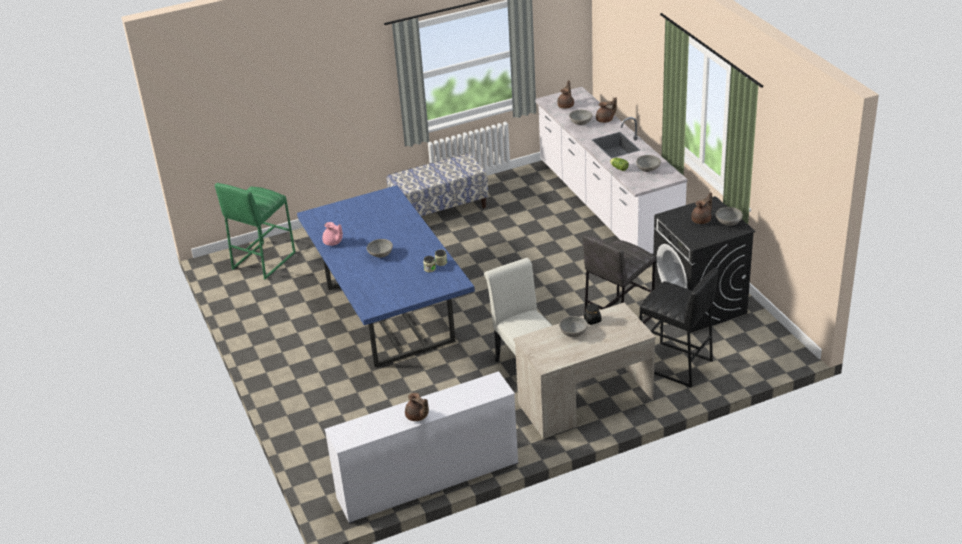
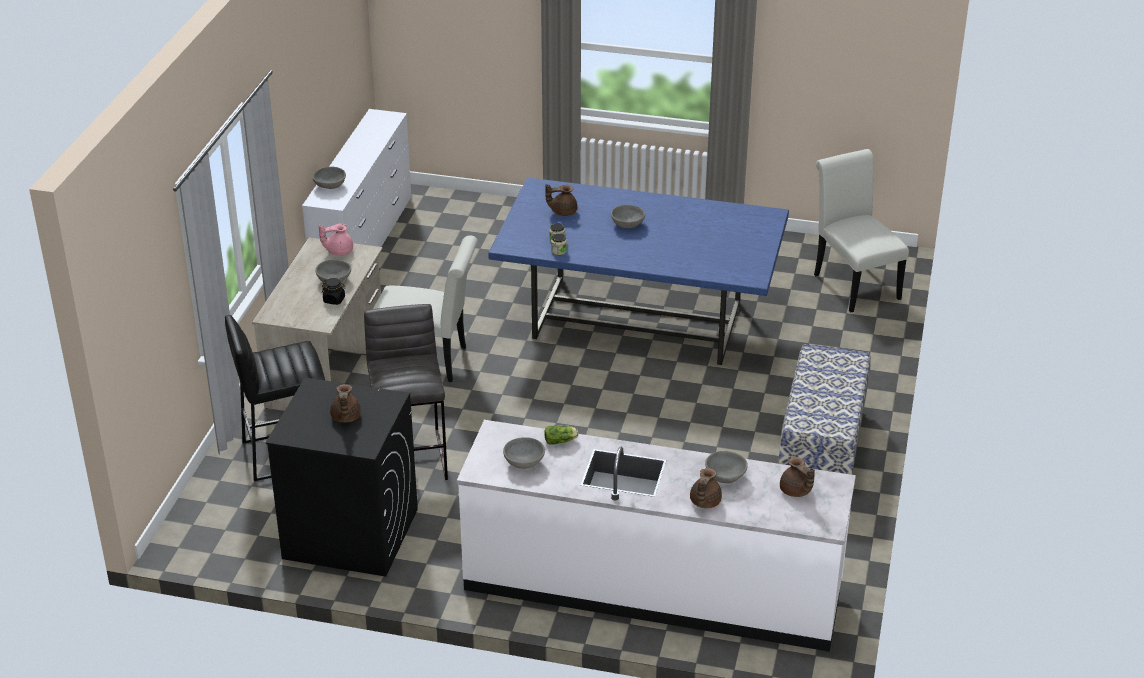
camera: 125 degrees right, 0 degrees up
green stool [215,183,296,279] -> white chair [814,149,909,312]
pink teapot [322,222,343,246] -> pink teapot moved to [319,223,353,256]
brown teapot [405,393,429,421] -> brown teapot moved to [545,184,577,216]
grey bowl [716,207,743,226] -> grey bowl moved to [312,167,346,189]

